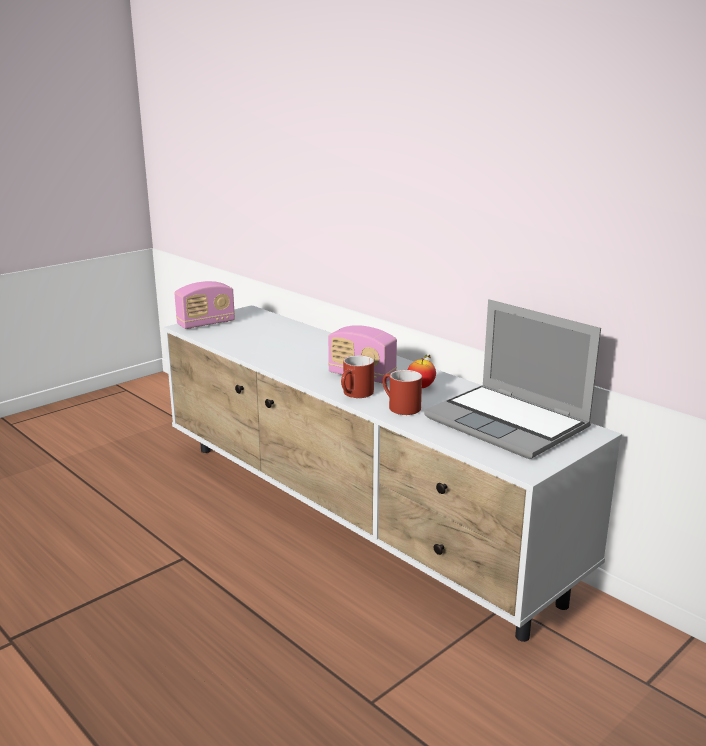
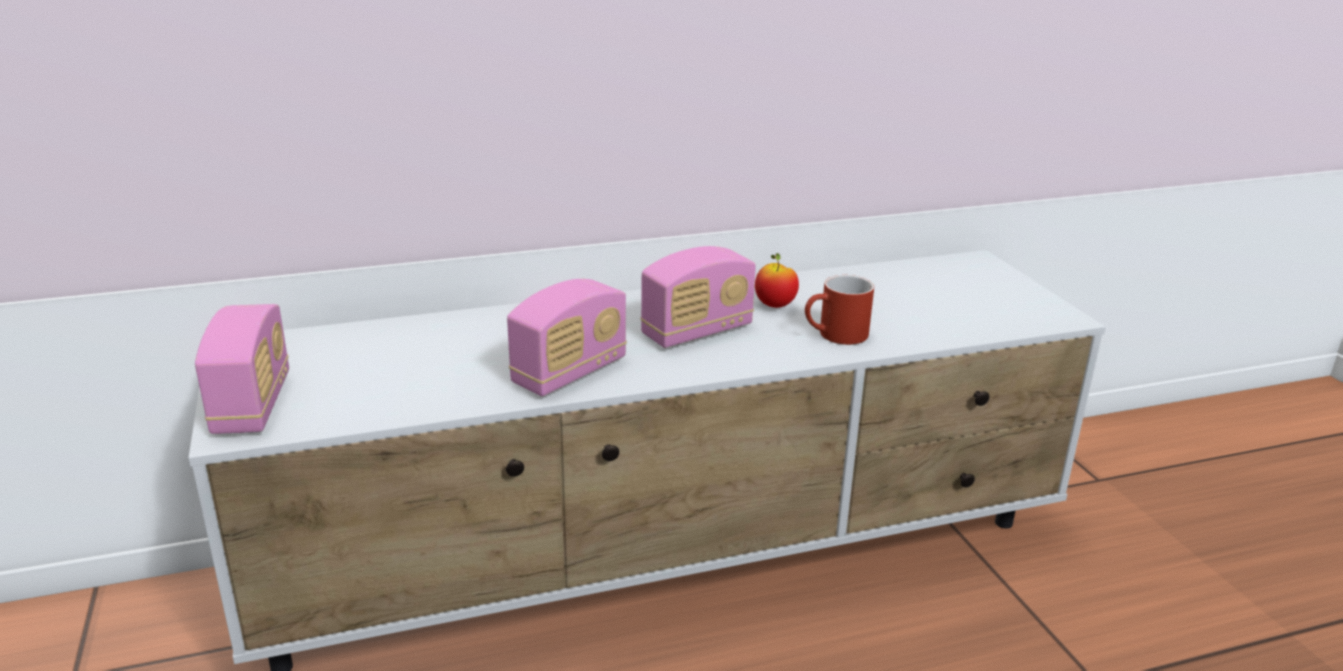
camera: 65 degrees left, 5 degrees up
red mug [341,355,374,398] -> none
laptop [424,299,601,459] -> none
none -> radio [507,279,627,396]

